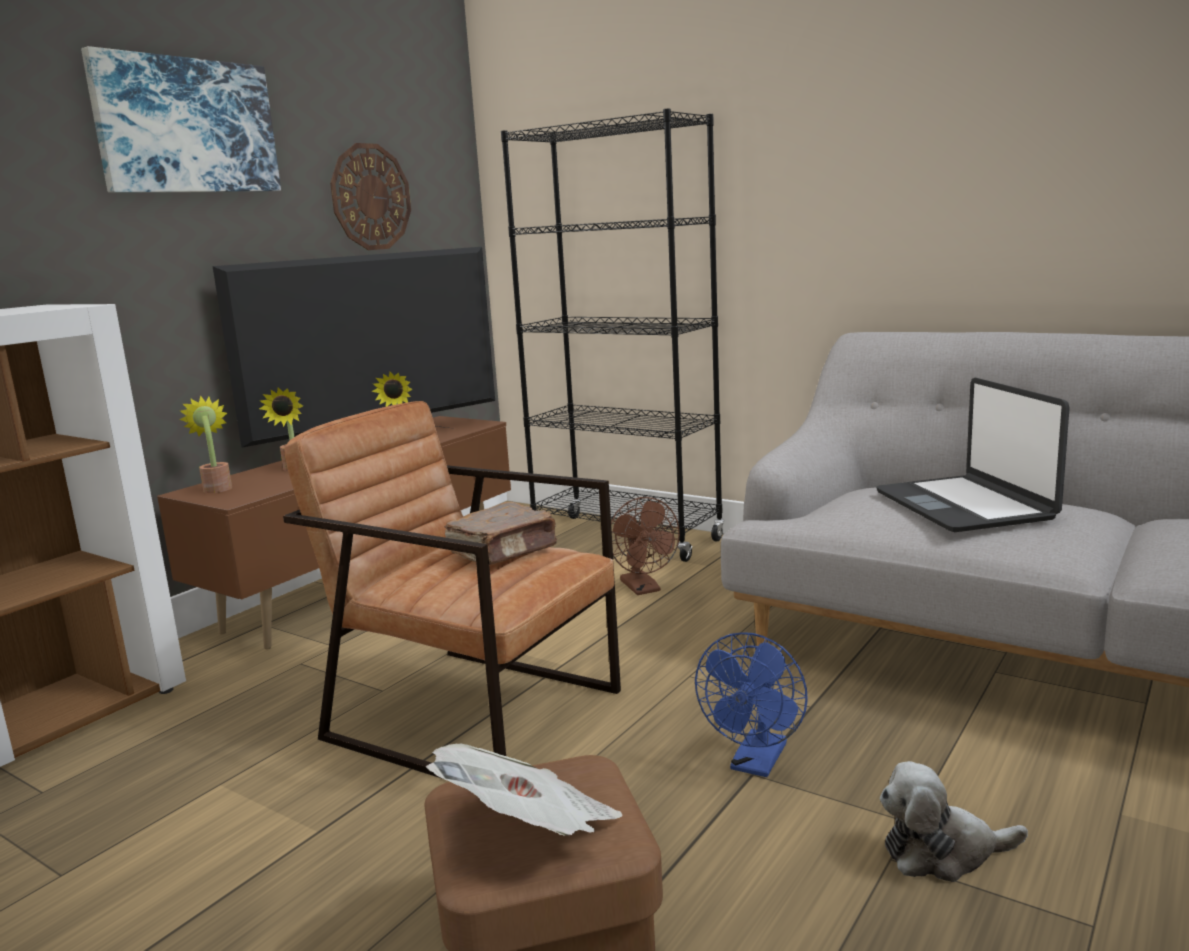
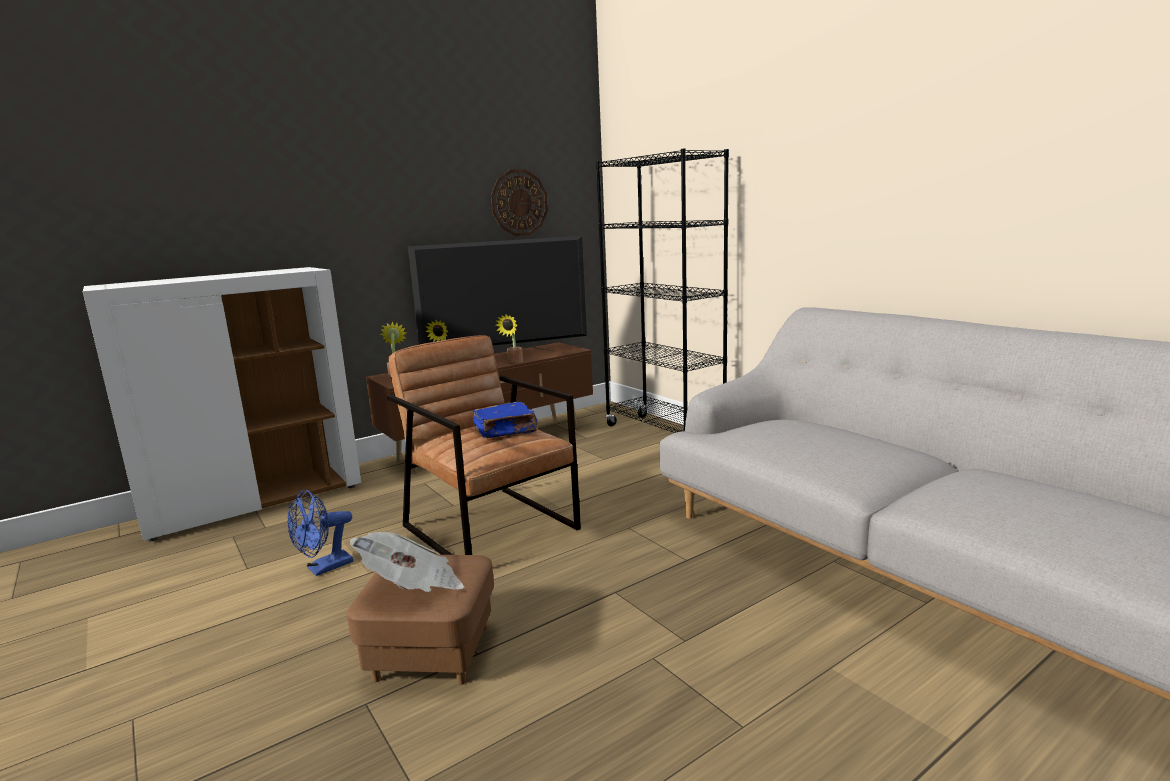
camera: 20 degrees right, 0 degrees up
picture [81,46,281,193] -> none
brown book [444,502,557,565] -> blue book [473,402,537,438]
brown fan [611,497,680,595] -> none
blue fan [695,632,808,777] -> blue fan moved to [287,490,353,576]
laptop [876,378,1070,532] -> none
plush toy [880,761,1028,882] -> none

